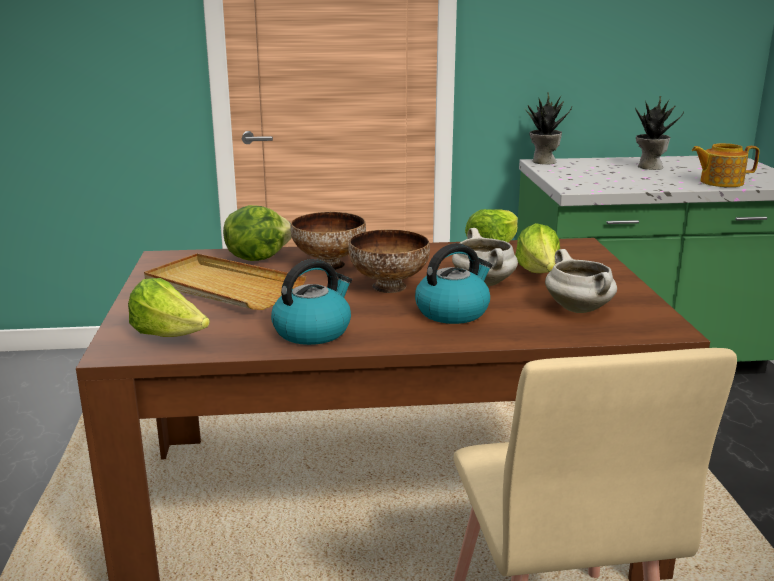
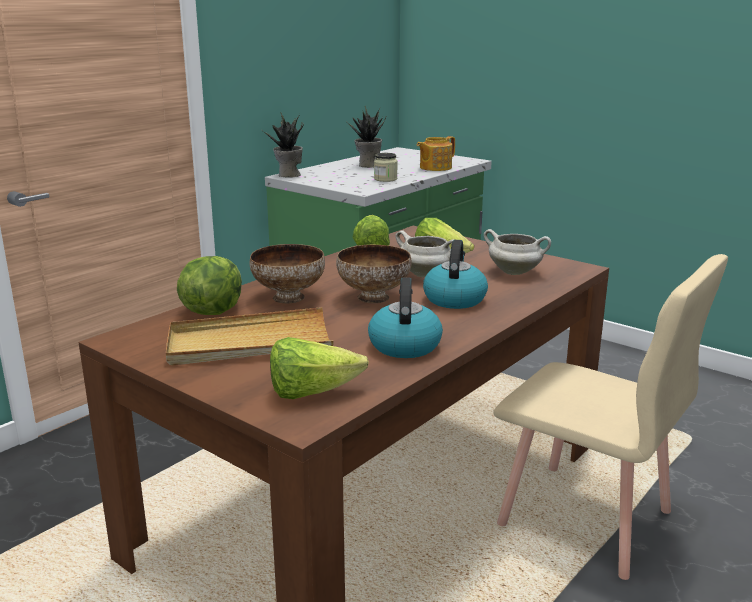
camera: 45 degrees left, 0 degrees up
none -> jar [374,153,398,182]

